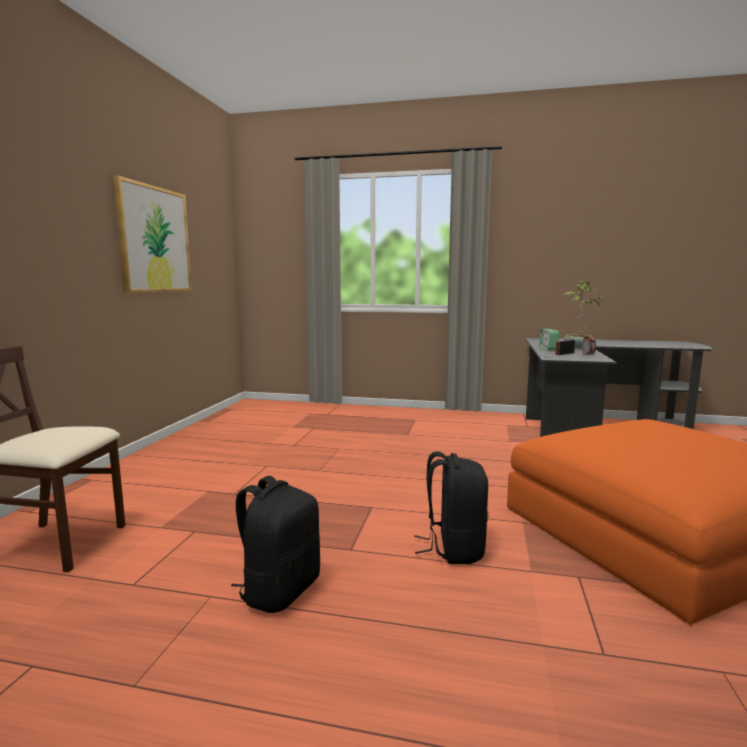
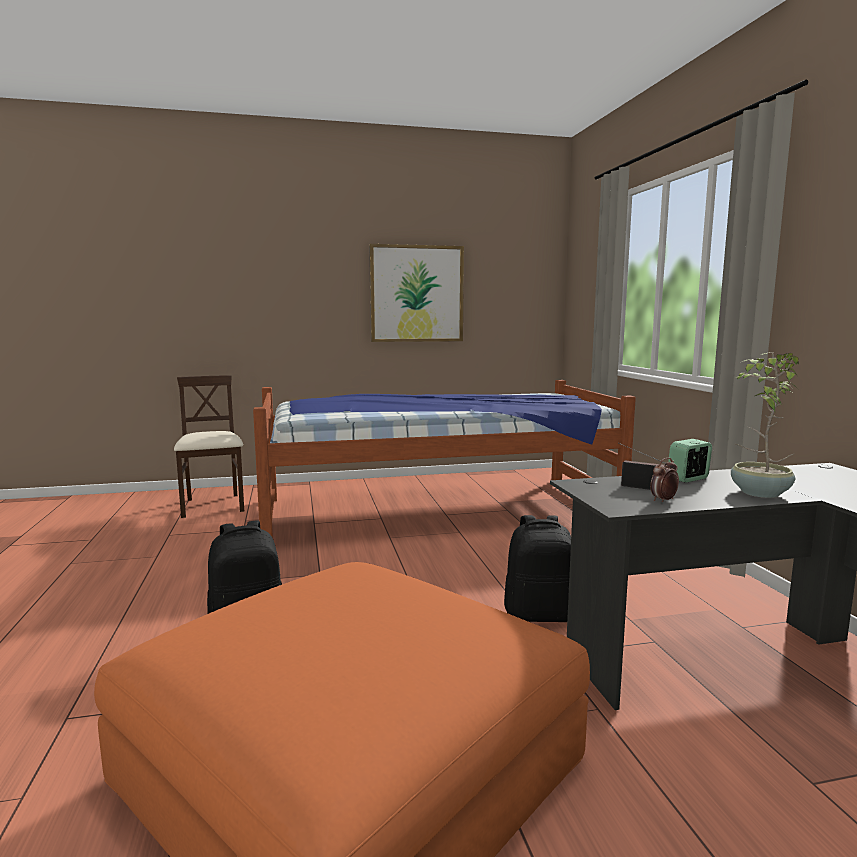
camera: 65 degrees right, 0 degrees up
black backpack [231,476,320,613] -> black backpack moved to [504,515,571,622]
none -> bed [253,380,636,538]

